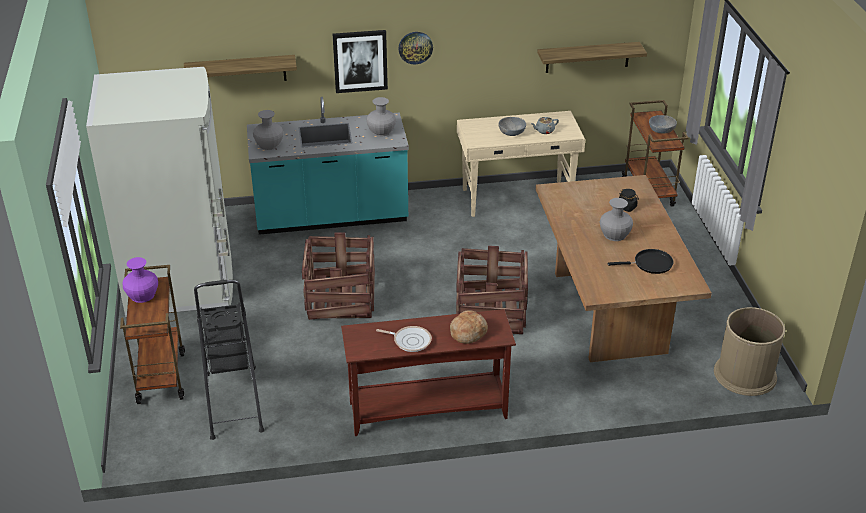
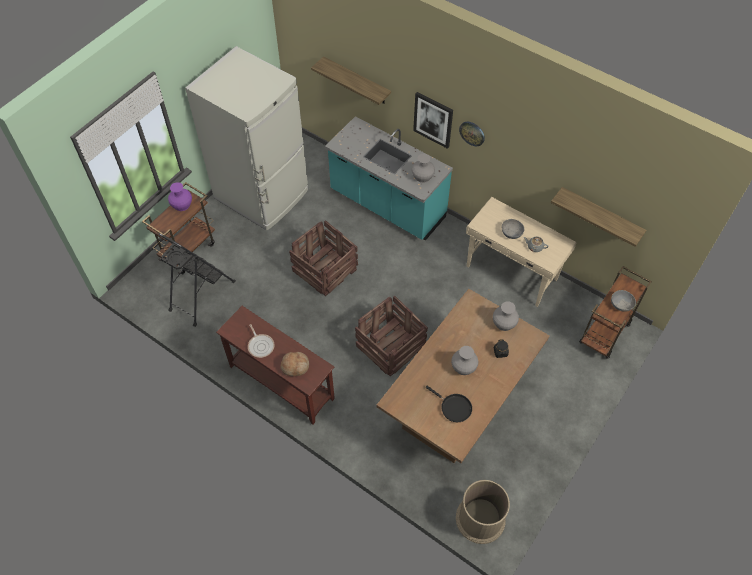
camera: 45 degrees right, 20 degrees up
grey vase [253,110,283,150] -> grey vase moved to [493,301,519,331]

